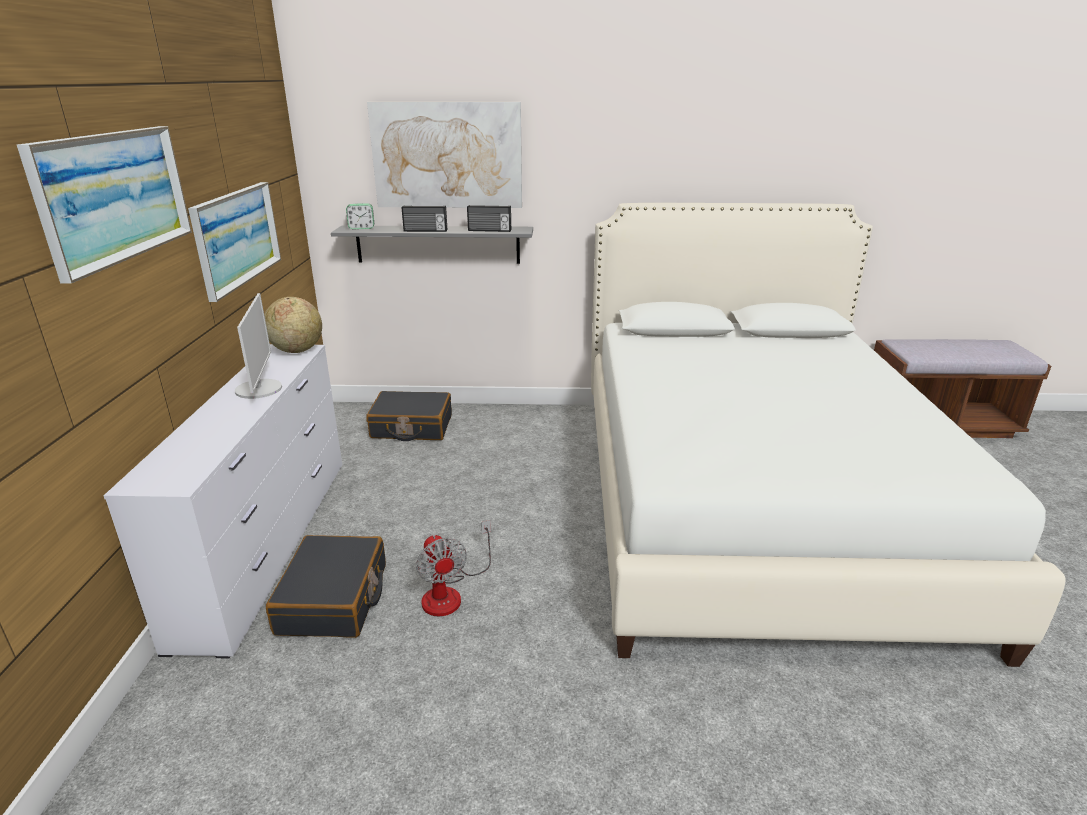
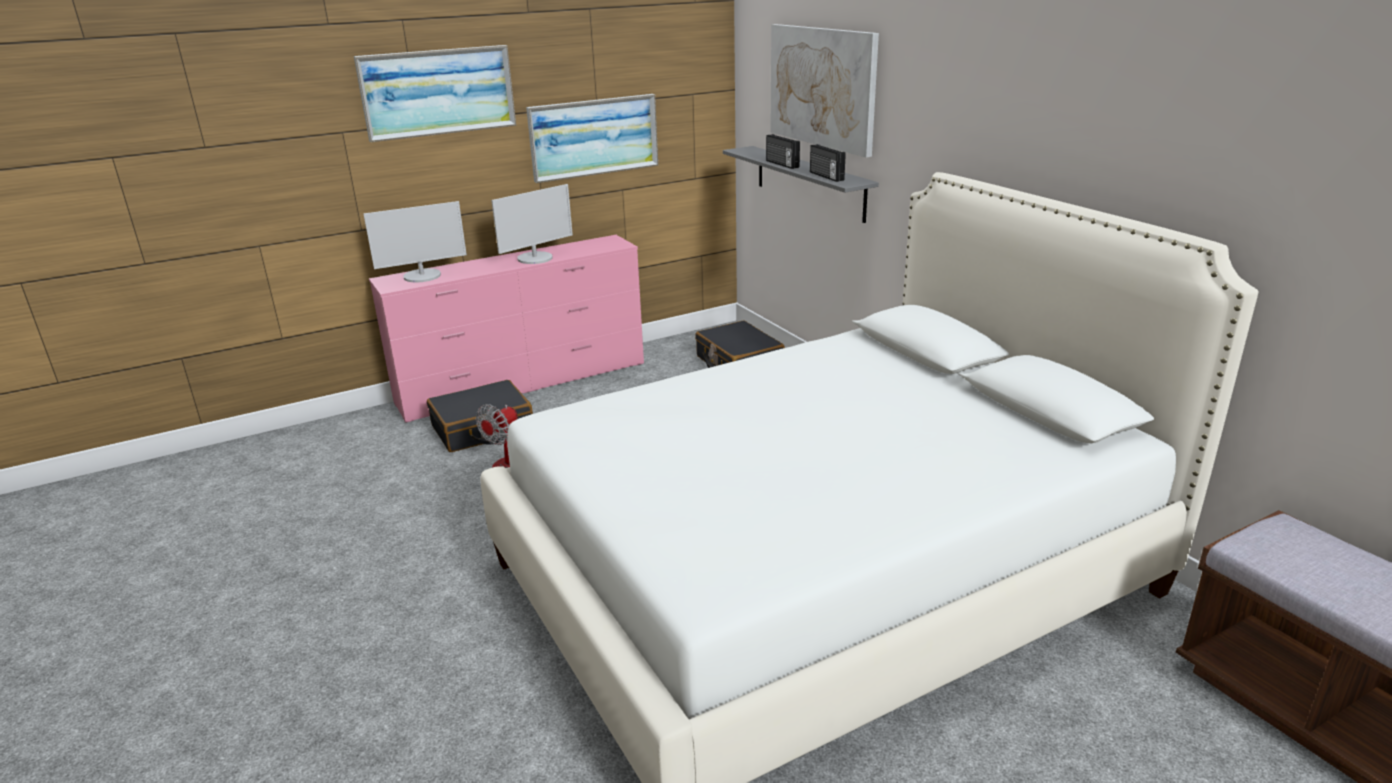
camera: 60 degrees right, 0 degrees up
white dresser [103,344,342,659] -> pink dresser [369,235,644,423]
globe [264,297,322,353] -> none
alarm clock [346,203,374,229] -> none
none -> monitor [363,201,467,282]

